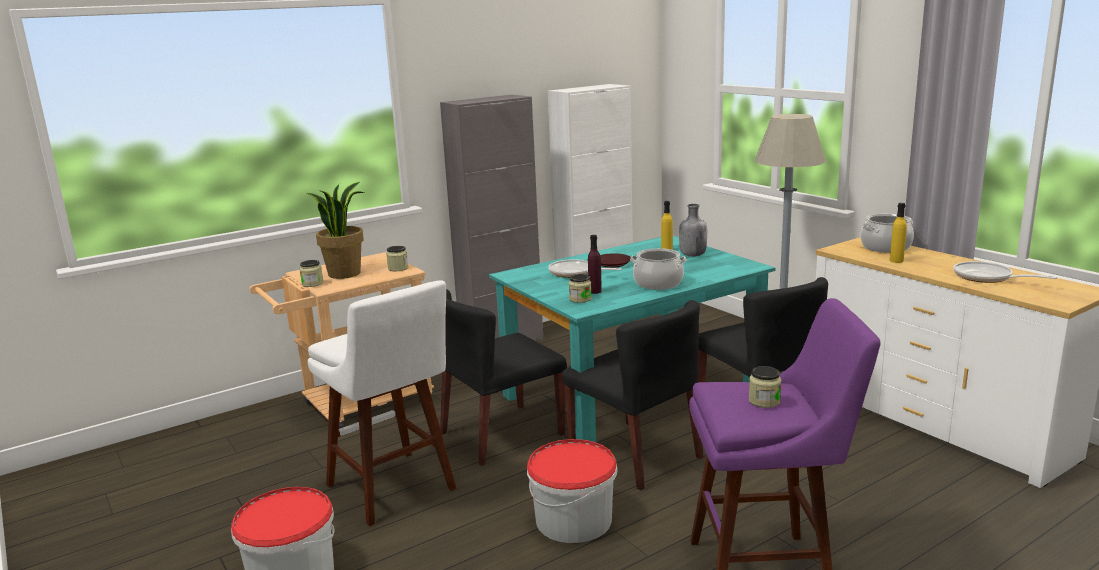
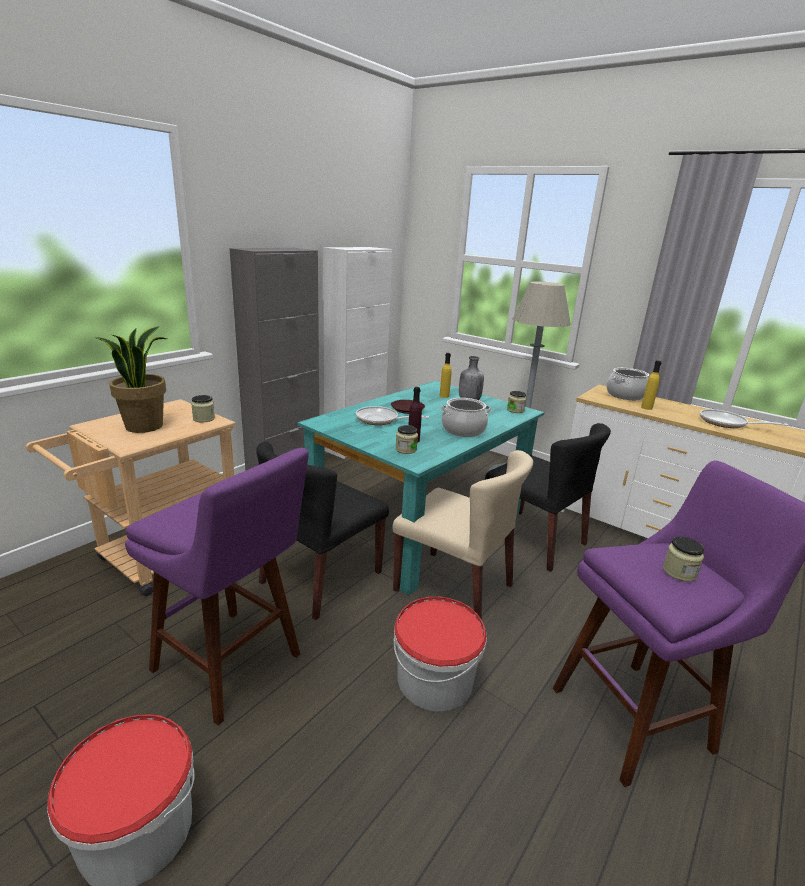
camera: 20 degrees left, 5 degrees up
jar [300,260,323,287] -> jar moved to [507,391,526,413]
white stool [308,280,456,527] -> purple stool [125,448,309,726]
black chair [562,300,703,491] -> beige chair [393,450,533,620]

